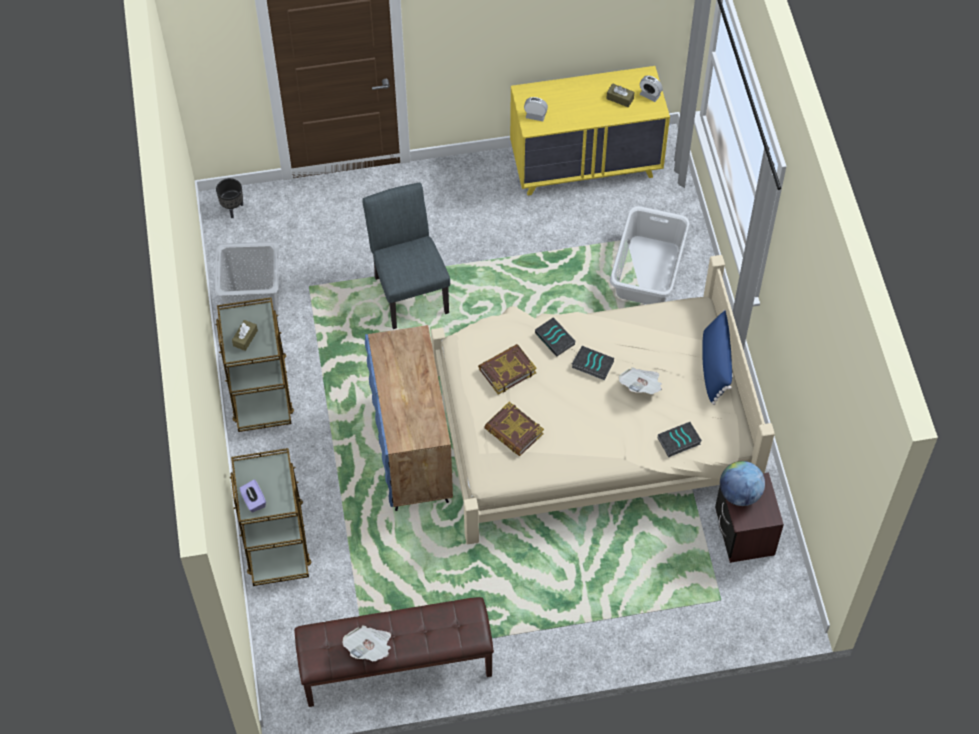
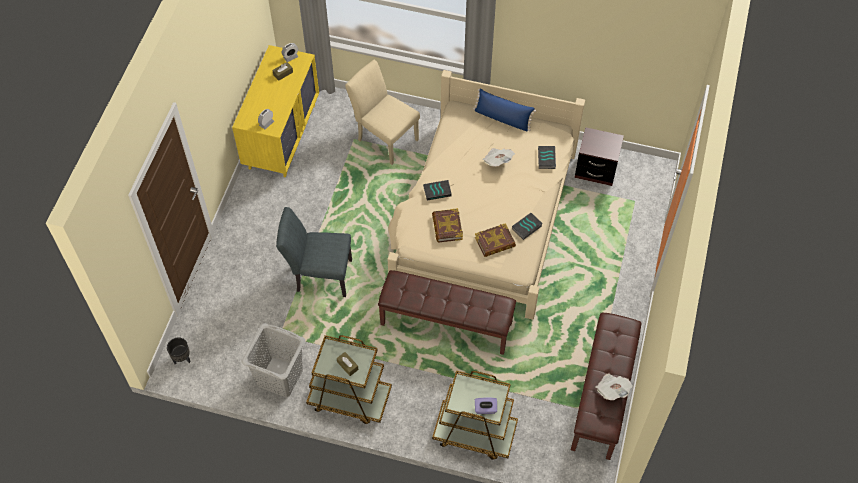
camera: 65 degrees left, 0 degrees up
blue cabinet [365,325,453,511] -> brown bench [378,270,516,355]
book [572,346,614,380] -> book moved to [512,213,543,240]
grey laundry basket [610,206,690,304] -> beige chair [345,60,420,165]
globe [720,461,765,506] -> none

